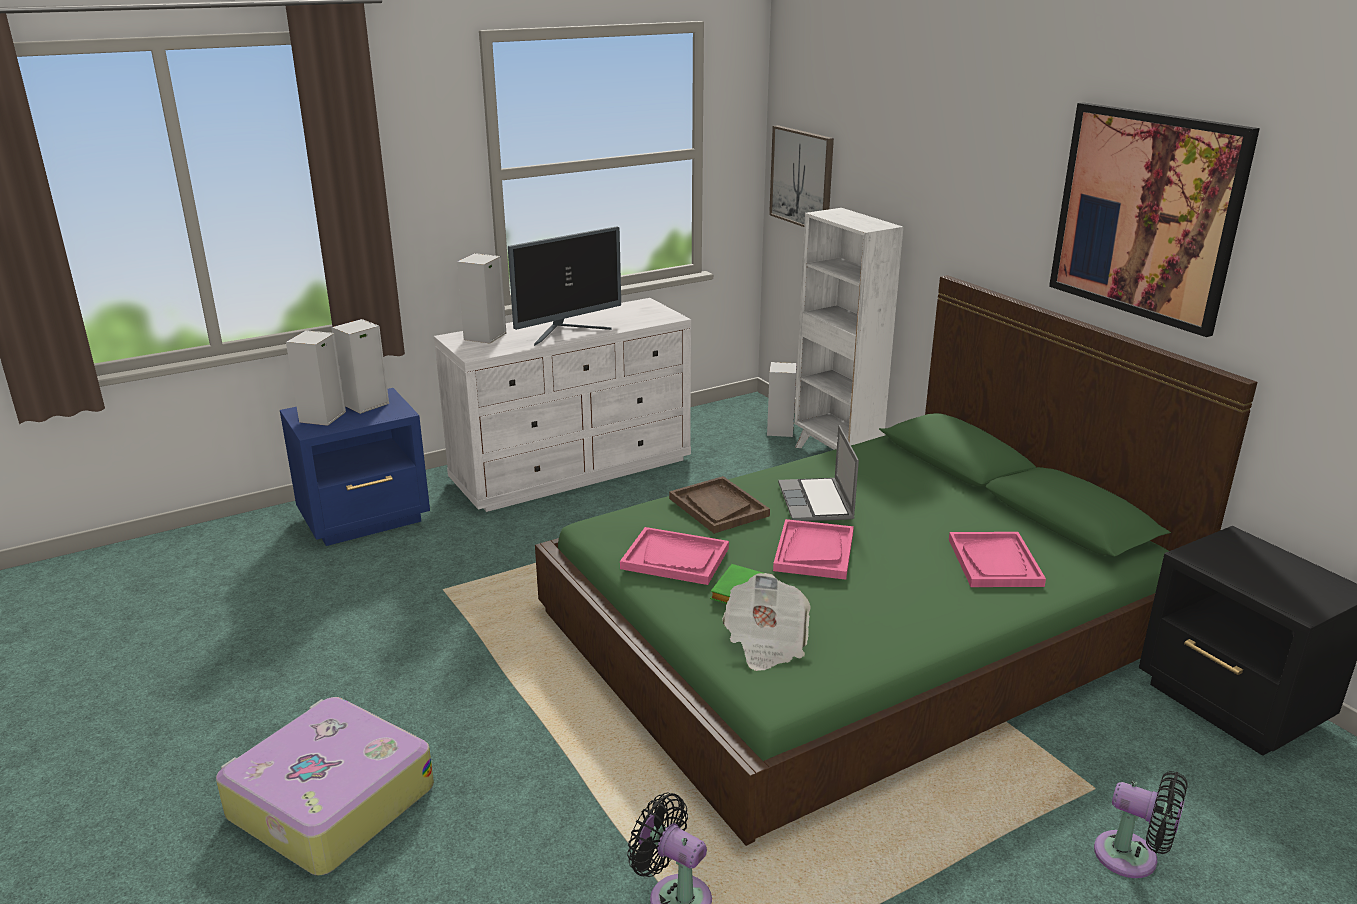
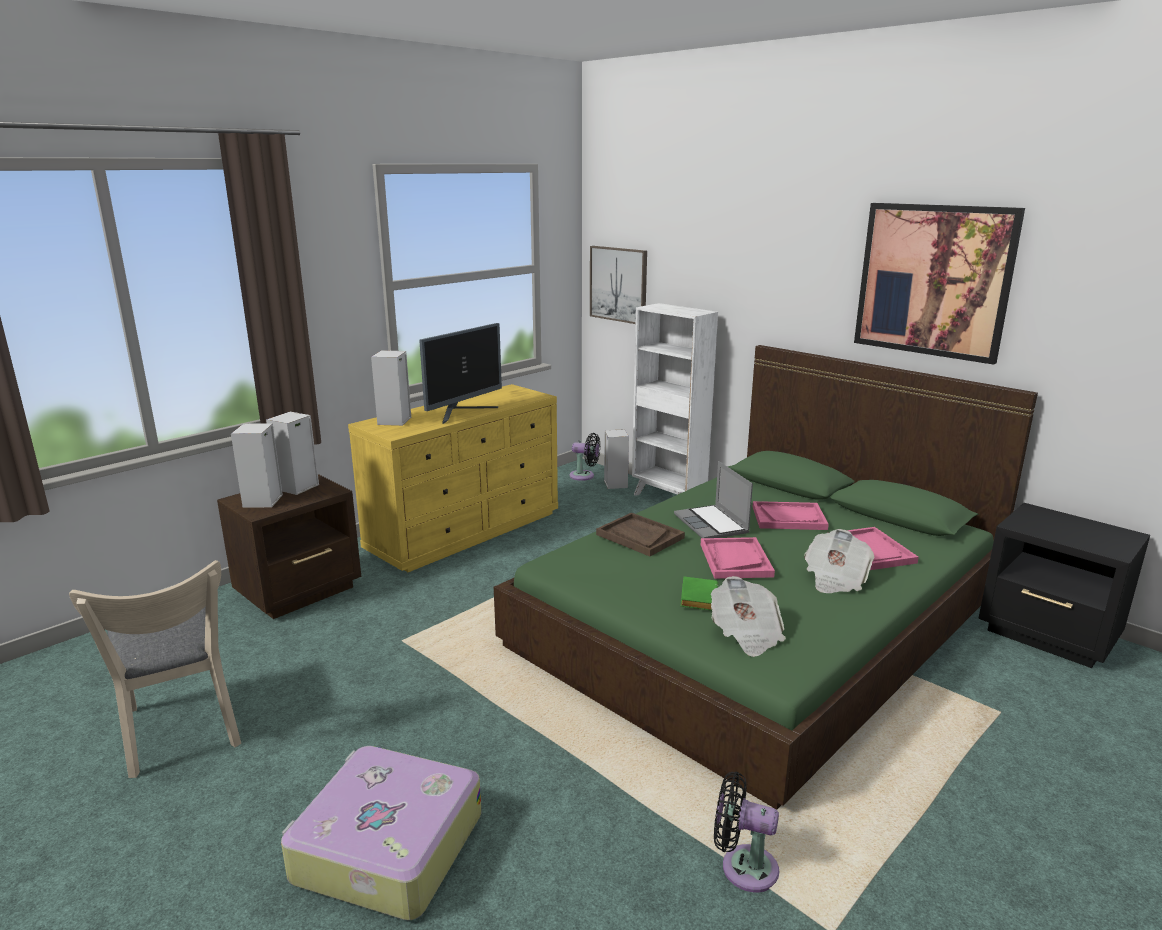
camera: 15 degrees left, 5 degrees down
blue nightstand [280,388,430,546] -> brown nightstand [217,474,361,619]
white dresser [434,298,691,512] -> yellow dresser [348,384,558,572]
pink tray [620,527,729,585] -> pink tray moved to [753,501,829,530]
black fan [1094,771,1188,878] -> black fan moved to [570,433,600,481]
none -> beige chair [69,560,241,778]
none -> newspaper [804,529,875,593]

